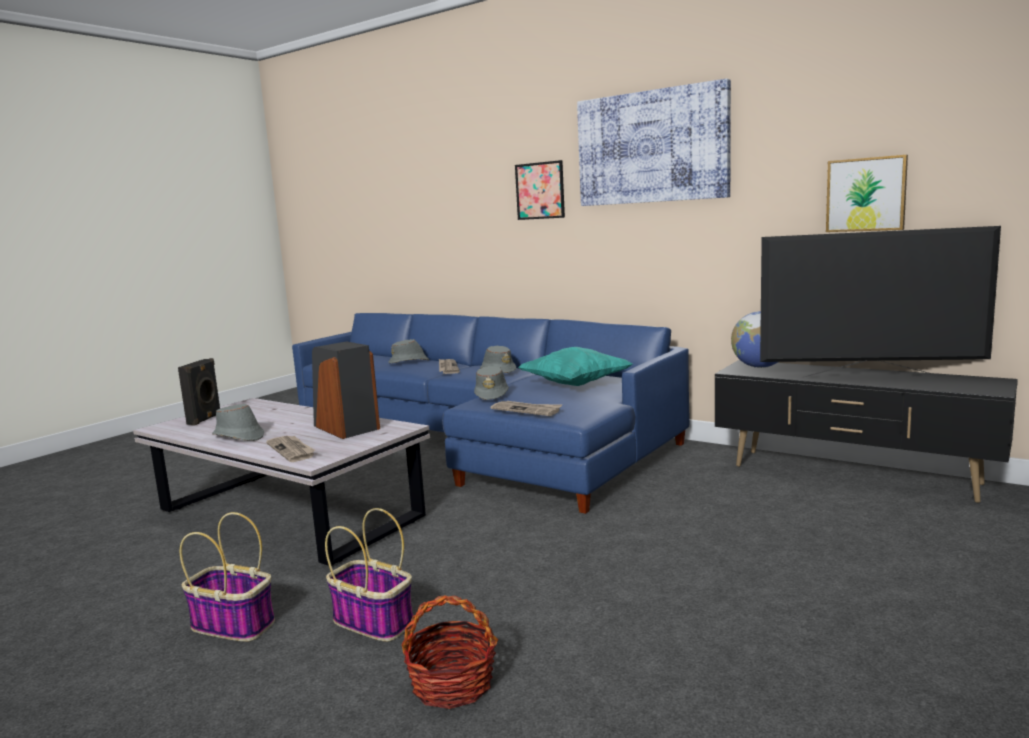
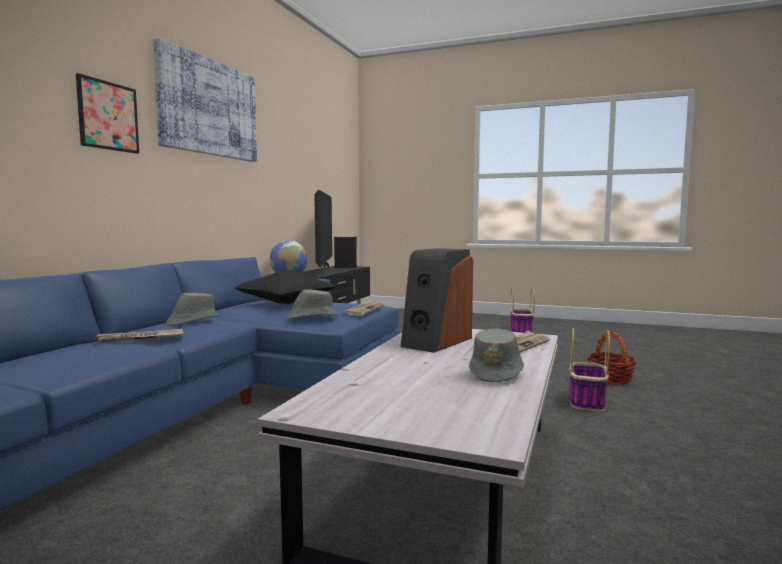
camera: 105 degrees left, 5 degrees down
black speaker [178,358,221,425] -> black speaker moved to [334,237,357,268]
basket [180,512,275,642] -> basket moved to [510,286,535,333]
grey hat [388,339,429,363] -> none
turquoise pillow [519,347,633,386] -> black pillow [234,270,336,304]
picture [826,155,908,232] -> none

